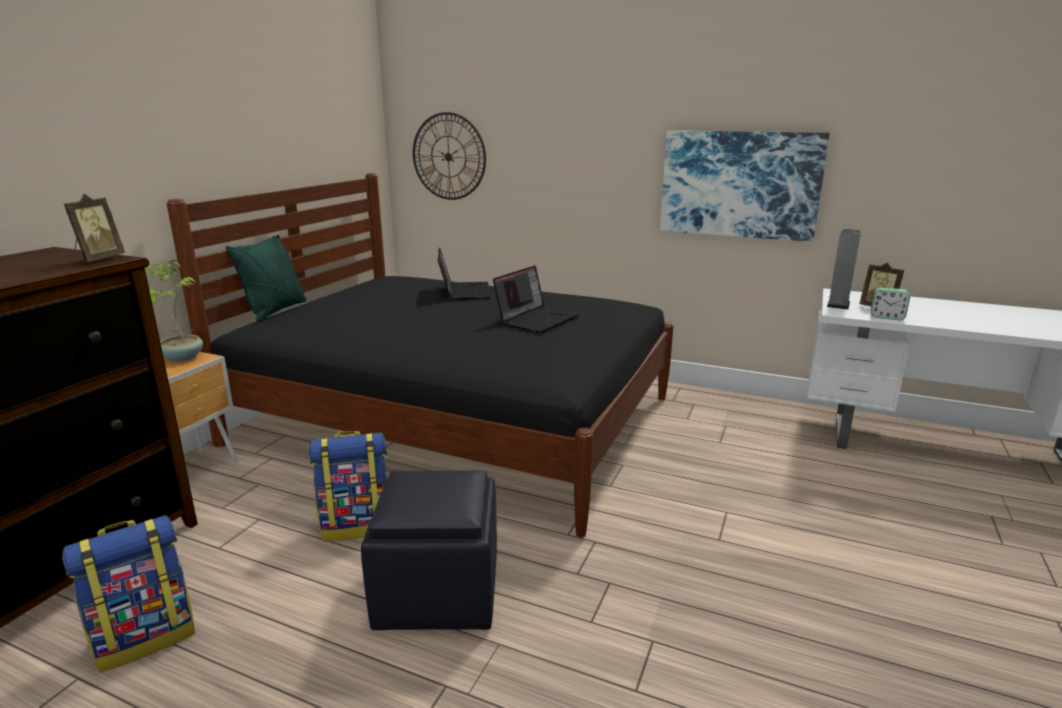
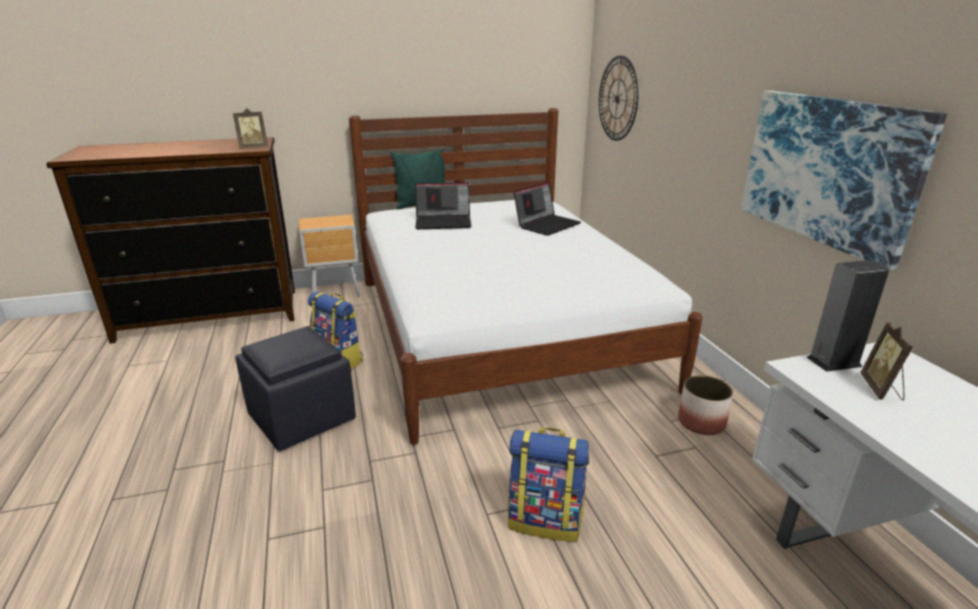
camera: 50 degrees right, 5 degrees up
backpack [62,515,195,673] -> backpack moved to [508,428,589,542]
potted plant [145,260,203,362] -> none
black bed [166,173,673,538] -> white bed [349,108,703,445]
laptop [493,266,579,333] -> laptop moved to [415,182,471,229]
alarm clock [871,287,910,320] -> none
none -> planter [678,375,733,435]

